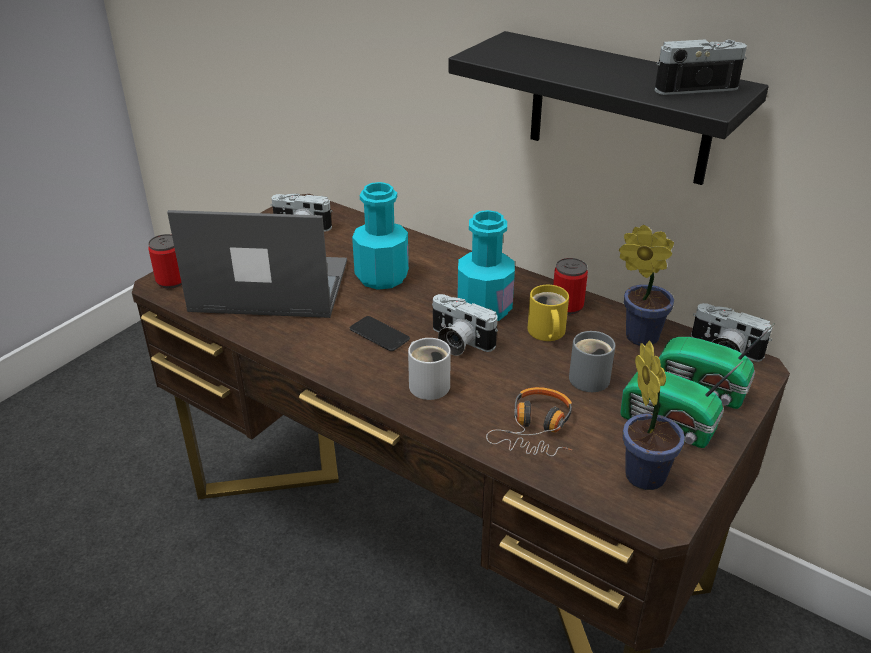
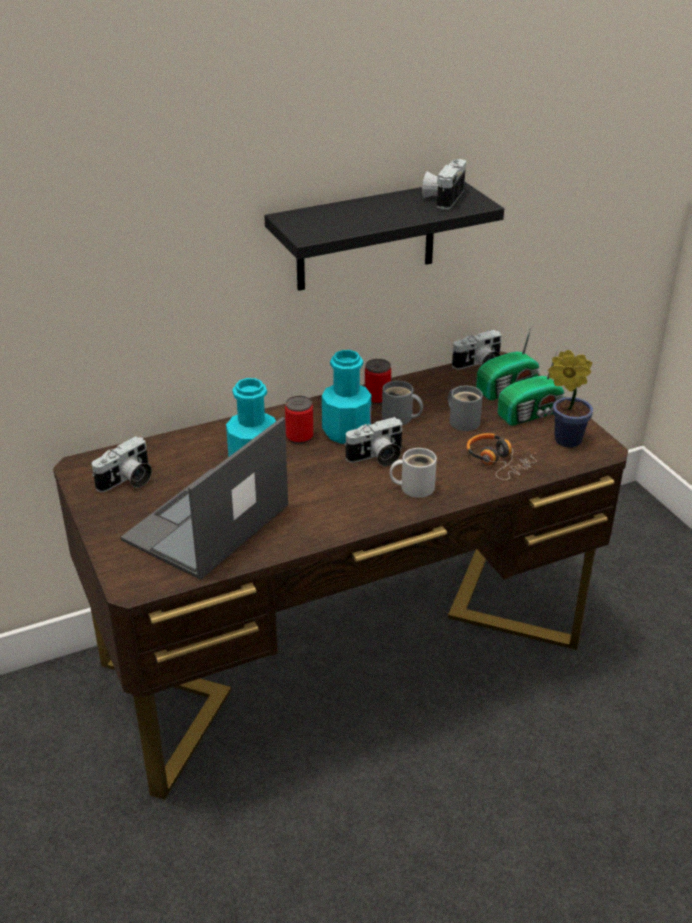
camera: 60 degrees left, 0 degrees up
can [148,234,182,289] -> can moved to [285,396,313,444]
phone [350,316,410,351] -> none
yellow mug [528,285,569,341] -> grey mug [382,381,423,425]
potted plant [619,225,674,346] -> none

